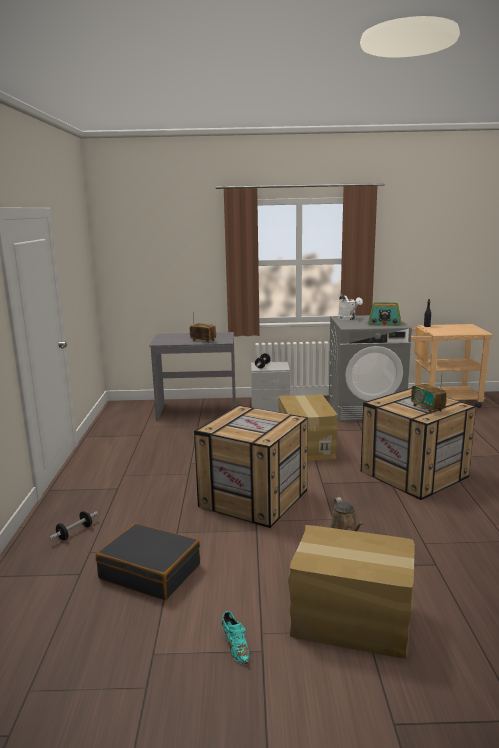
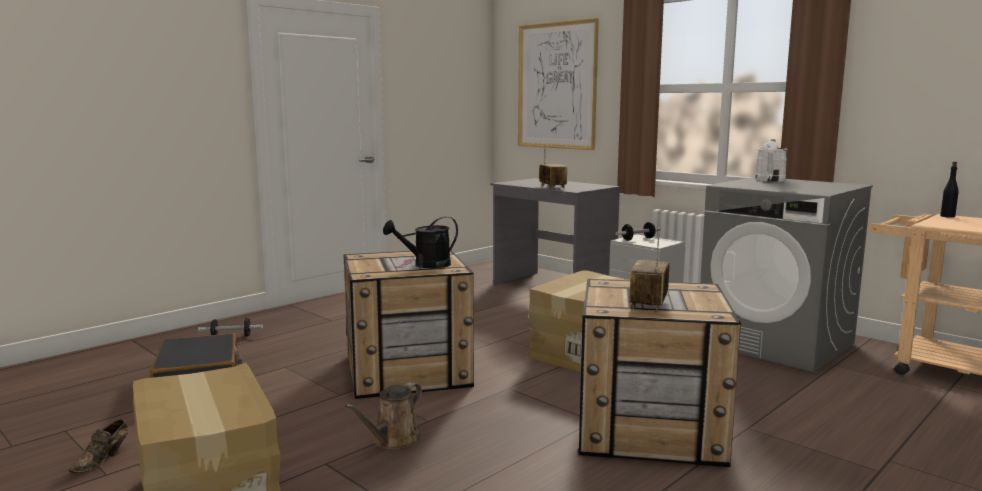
camera: 45 degrees right, 5 degrees down
turquoise shoe [222,611,249,664] -> brown shoe [68,419,128,473]
radio [368,302,401,326] -> none
none -> black watering can [383,216,458,268]
none -> picture [518,18,599,150]

